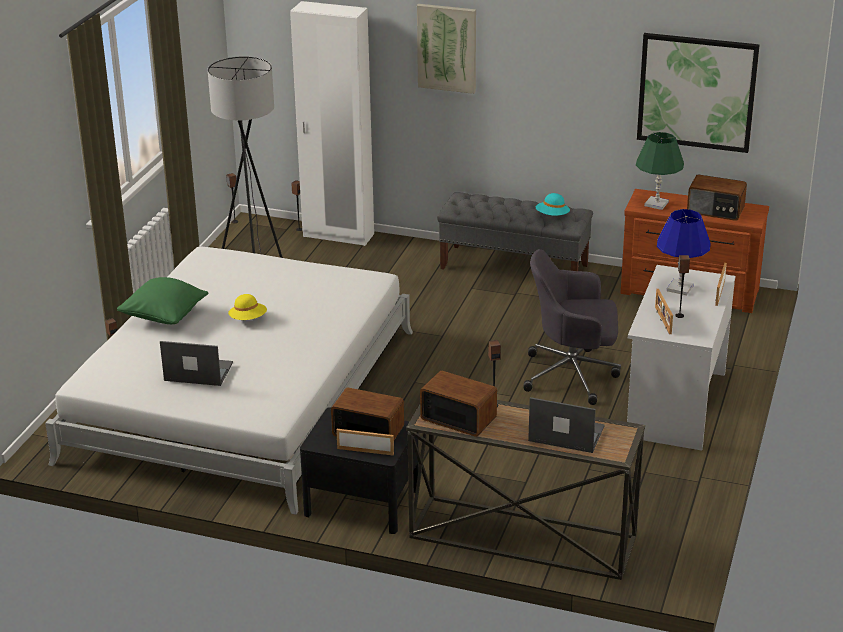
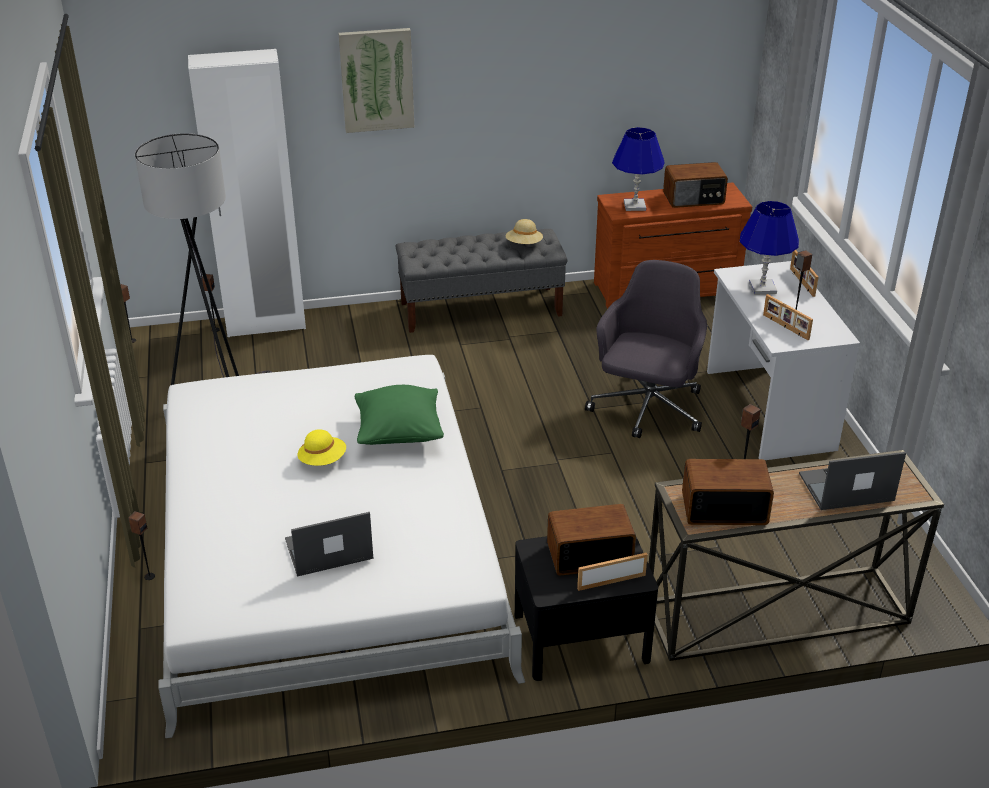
camera: 30 degrees left, 5 degrees up
green pillow [117,277,209,324] -> green pillow moved to [355,385,444,445]
grey office chair [523,249,621,405] -> grey office chair turned 135 degrees clockwise [585,260,707,438]
turquoise hat [536,193,570,216] -> beige hat [506,219,543,244]
green table lamp [636,132,684,210] -> blue table lamp [612,127,665,211]
picture [637,33,760,153] -> none

